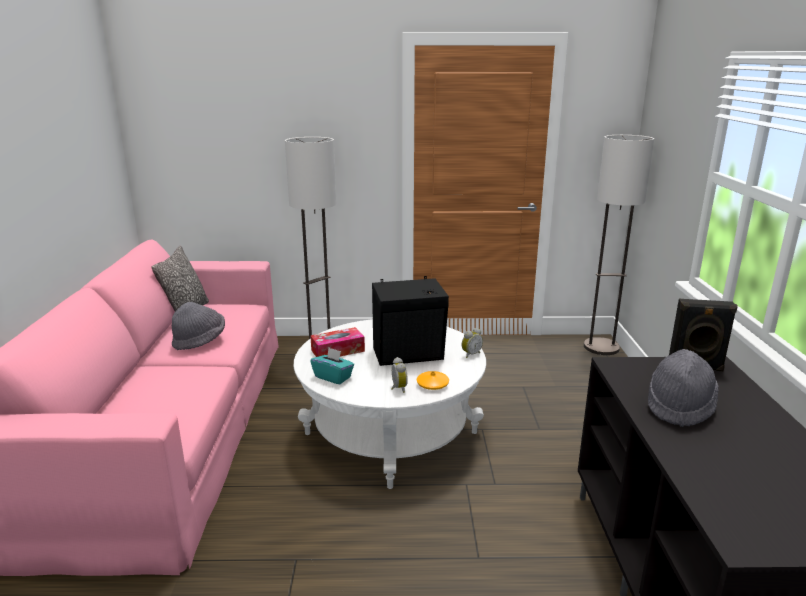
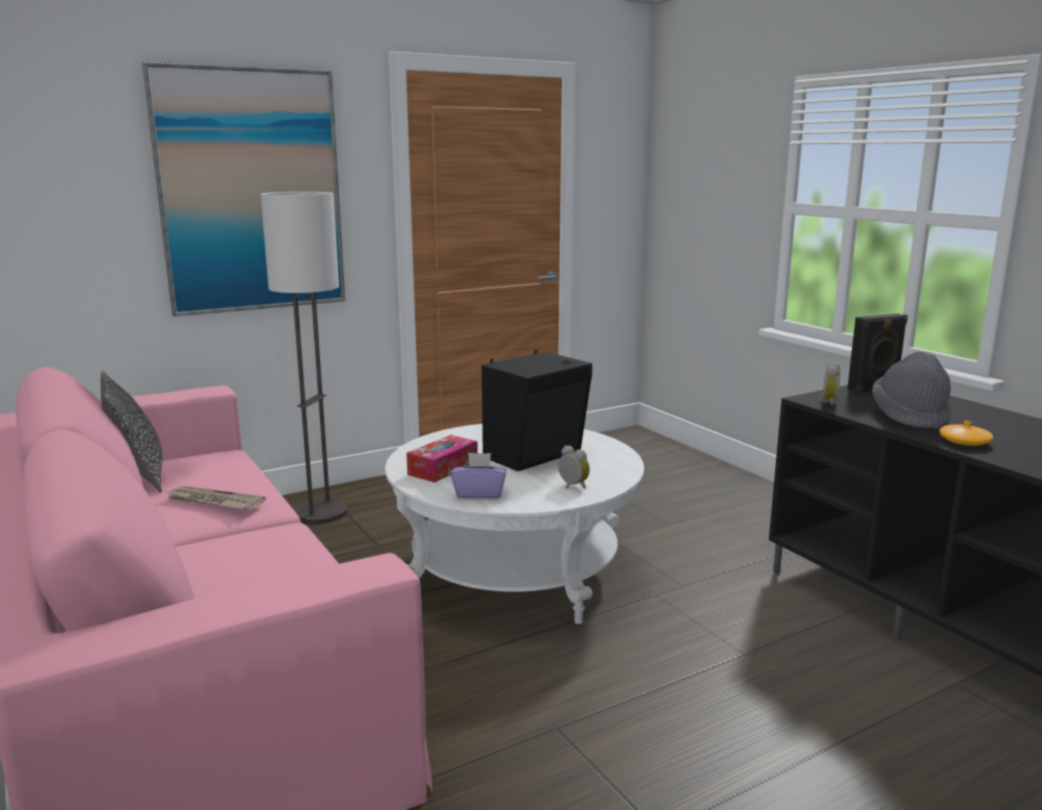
camera: 30 degrees left, 5 degrees down
grey hat [172,302,225,350] -> newspaper [166,486,266,510]
turquoise tissue box [310,348,354,384] -> purple tissue box [451,452,506,499]
orange vase [417,371,449,390] -> orange vase moved to [939,421,993,446]
alarm clock [462,328,483,358] -> alarm clock moved to [818,362,841,406]
floor lamp [584,135,654,355] -> none
none -> picture [142,62,345,317]

